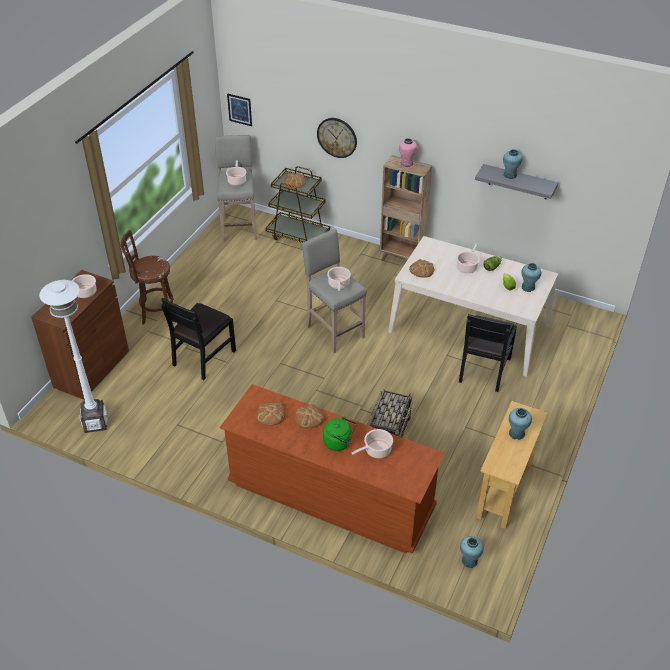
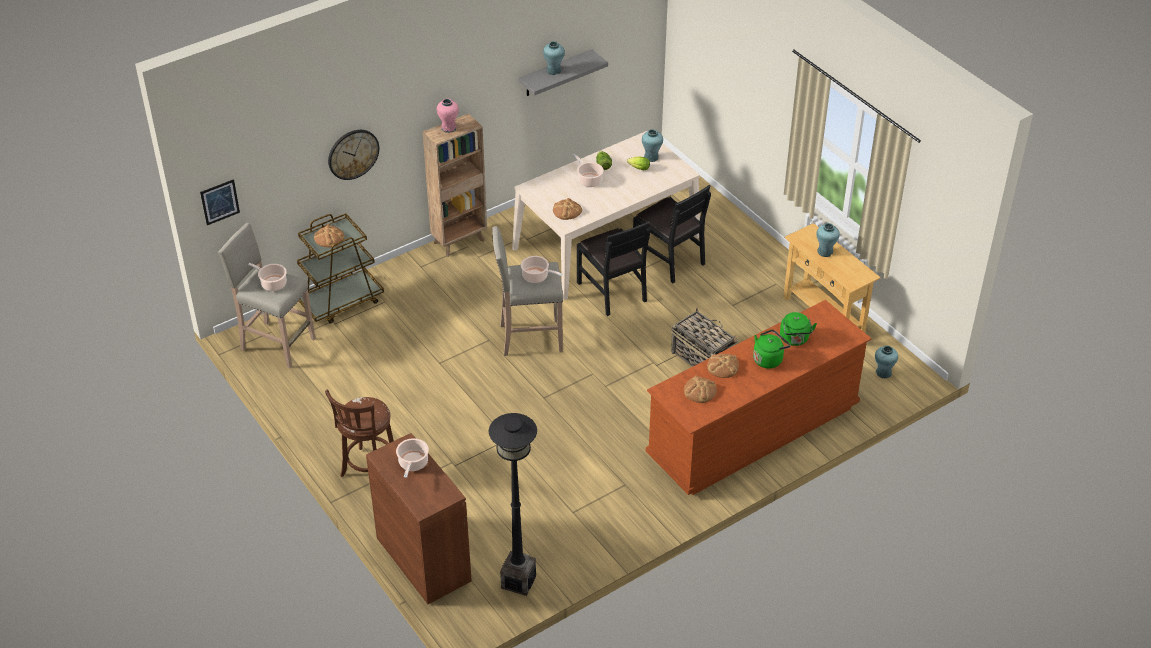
camera: 60 degrees left, 0 degrees up
white floor lamp [39,280,107,433] -> black floor lamp [489,413,537,596]
black chair [161,298,236,380] -> black chair moved to [577,221,650,316]
cooking pot [352,429,393,458] -> green kettle [780,312,817,346]

